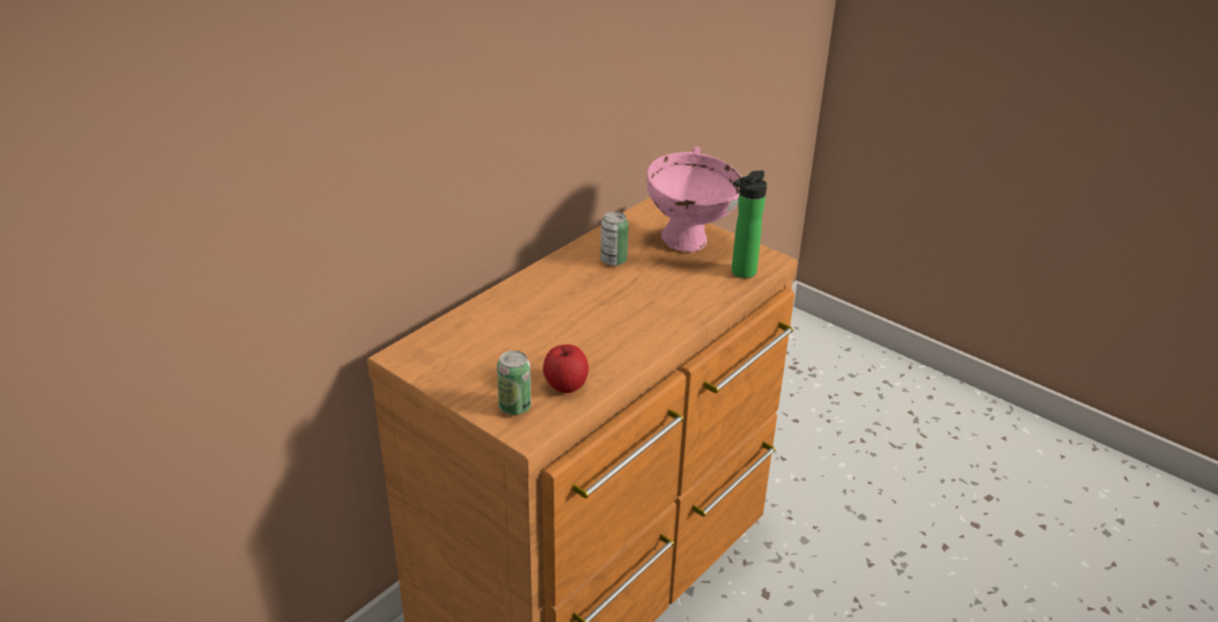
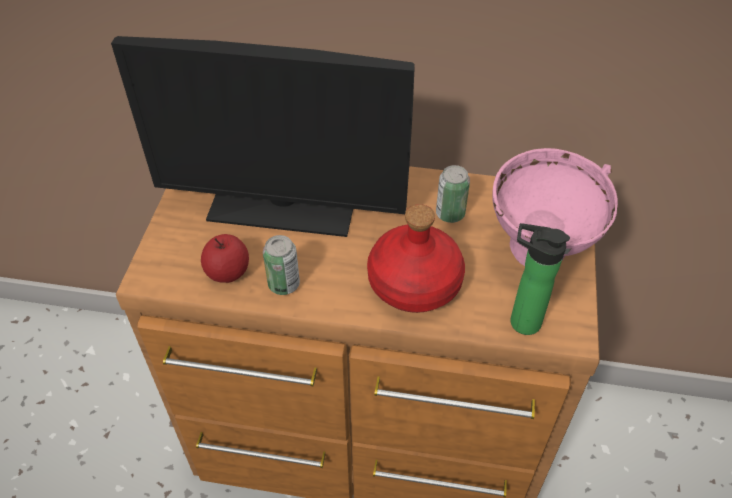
camera: 60 degrees right, 15 degrees up
can [497,350,531,415] -> can moved to [263,235,300,295]
none -> monitor [111,36,415,237]
none -> red bottle [367,204,465,313]

